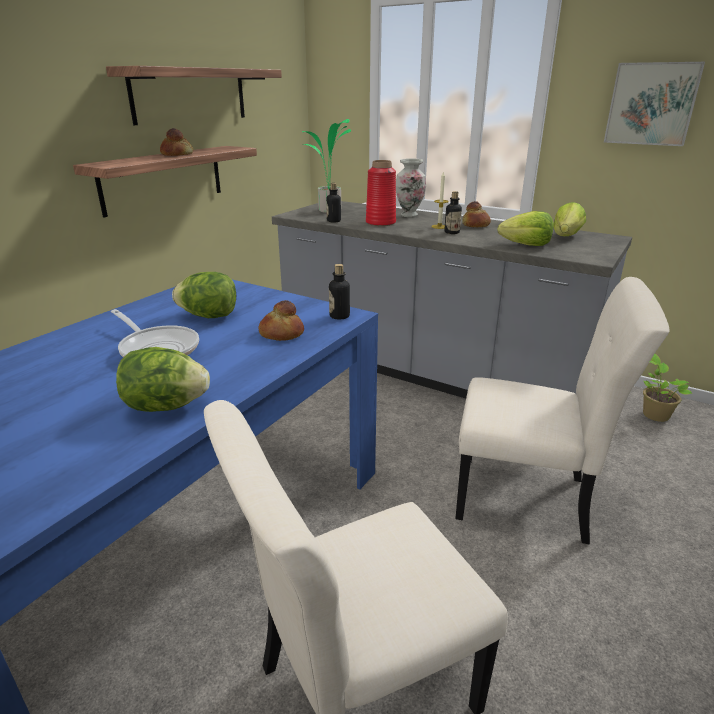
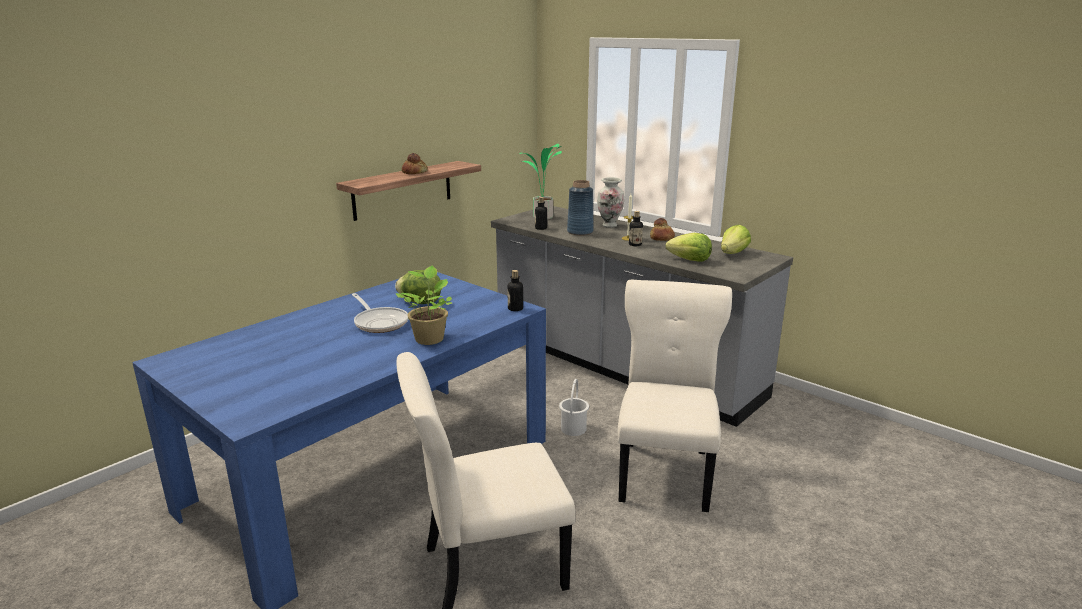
camera: 10 degrees right, 5 degrees down
shelf [106,66,282,125] -> none
lettuce [116,347,210,412] -> none
bread [259,300,304,341] -> none
red vase [366,160,396,226] -> blue vase [567,180,593,235]
beige chair [455,277,669,545] -> beige chair turned 105 degrees counterclockwise [617,280,732,512]
picture [604,62,705,146] -> none
potted plant [643,354,692,422] -> potted plant moved to [396,266,452,345]
none -> white bucket [559,379,589,436]

